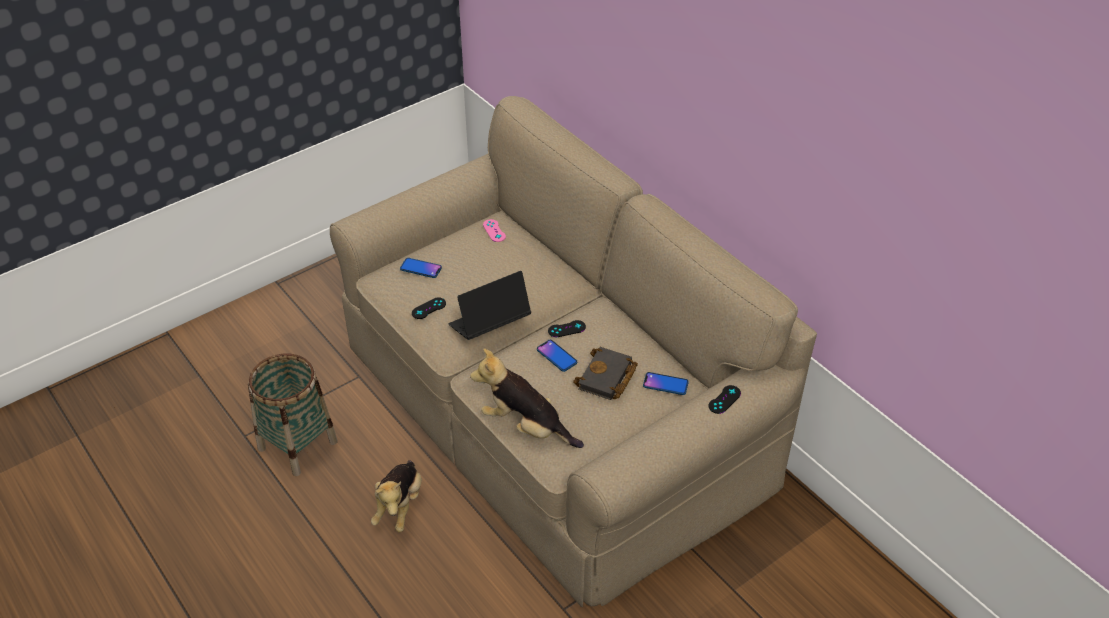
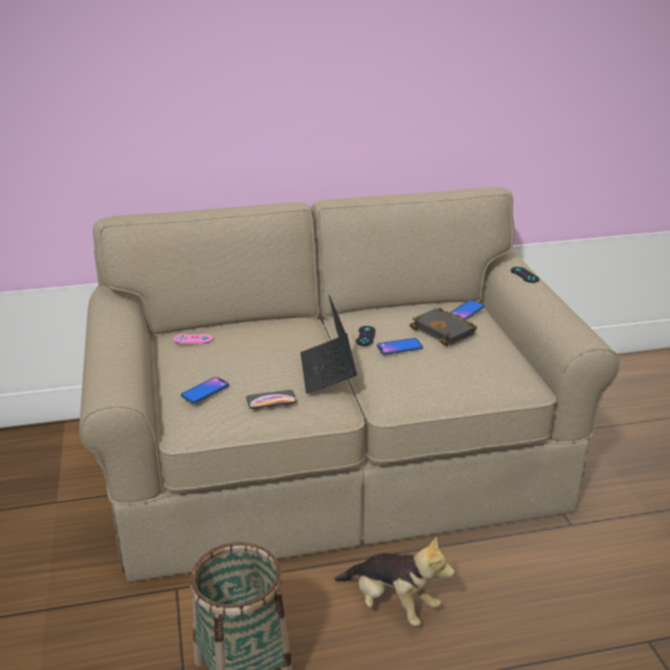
camera: 65 degrees left, 15 degrees down
black game controller [412,297,446,319] -> phone [246,390,297,409]
plush toy [470,348,584,448] -> none

